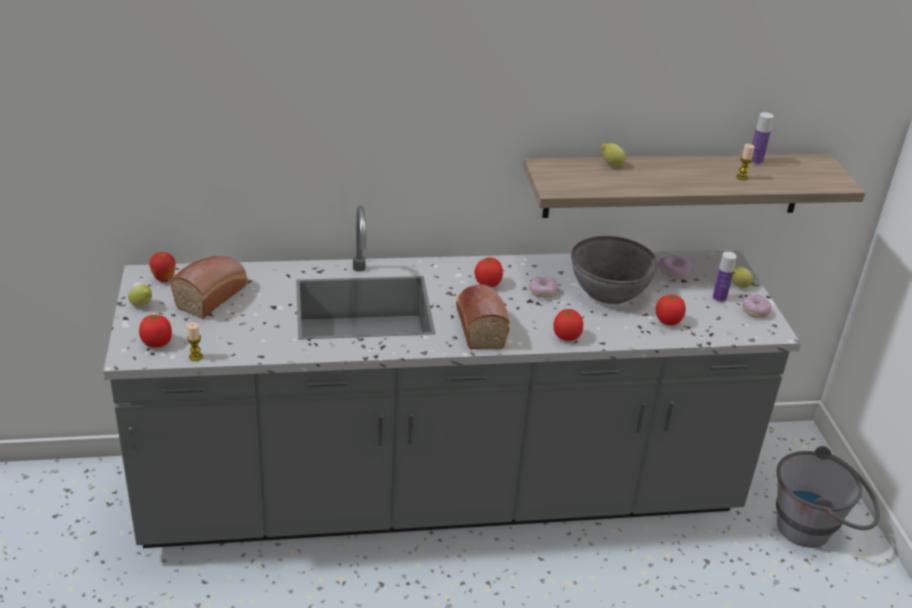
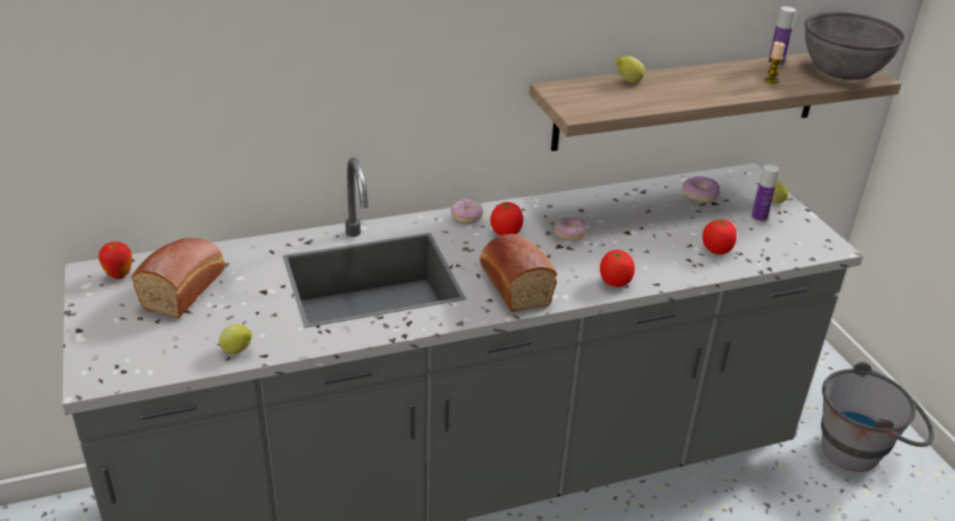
camera: 10 degrees left, 0 degrees up
lemon [128,284,152,307] -> lemon moved to [219,324,252,354]
tomato [139,313,172,347] -> none
candle [187,322,203,361] -> none
grey bowl [571,236,658,304] -> grey bowl moved to [805,12,905,80]
donut [742,294,772,318] -> donut moved to [451,199,483,224]

